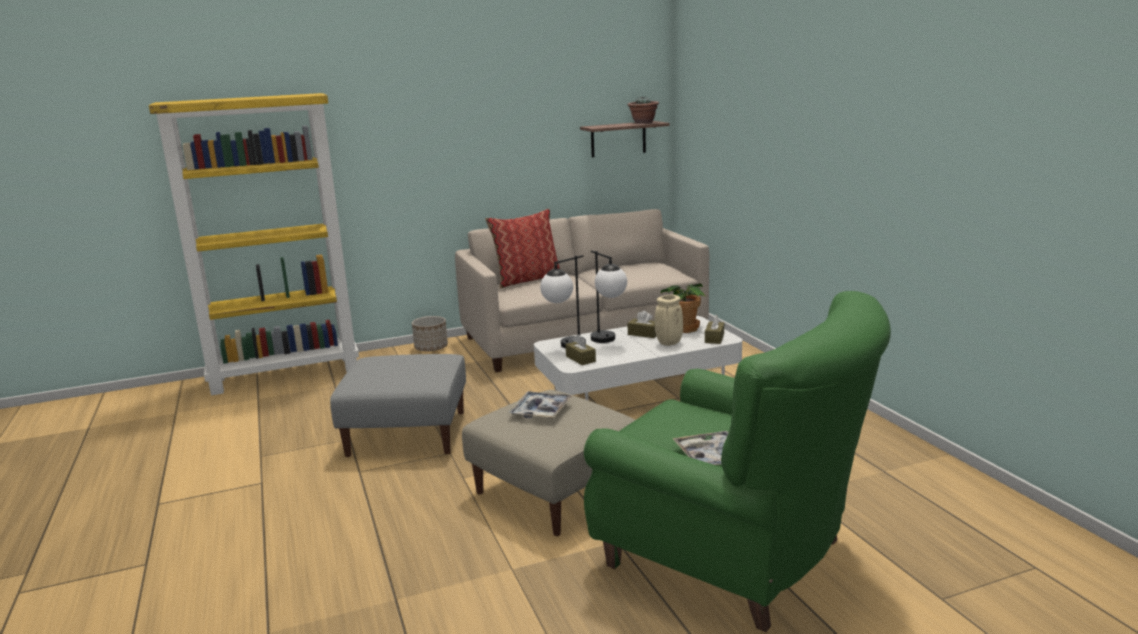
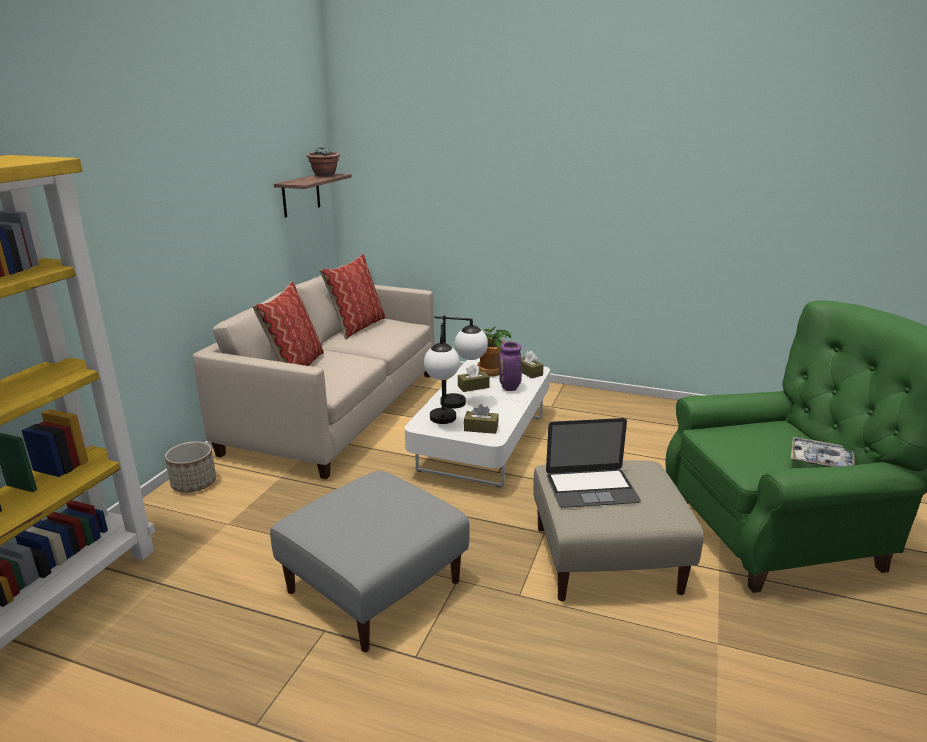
camera: 50 degrees left, 5 degrees up
tray [508,391,573,418] -> laptop [546,418,641,508]
beige vase [654,295,683,346] -> purple vase [499,342,522,391]
none -> pillow [320,254,386,339]

